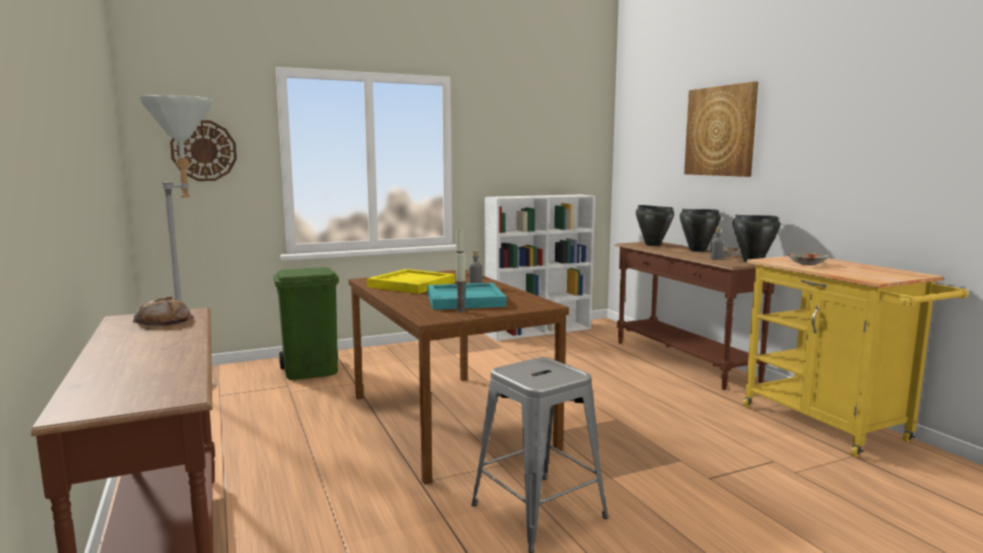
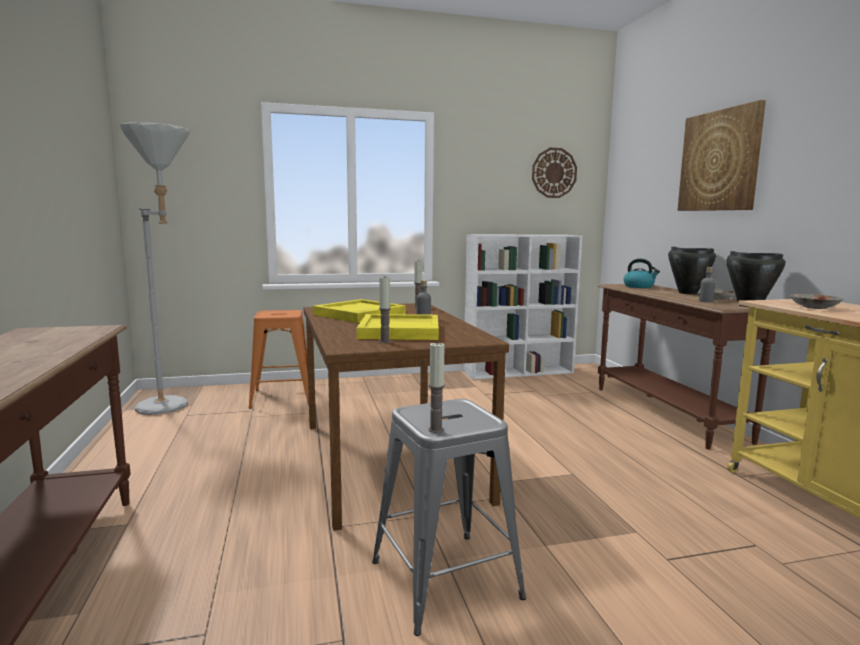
camera: 10 degrees right, 0 degrees up
bread [133,296,193,326] -> none
wall clock [170,120,237,181] -> wall clock moved to [532,148,577,198]
green trash can [274,267,339,380] -> orange stool [249,310,309,409]
turquoise tray [427,283,506,310] -> yellow tray [356,314,439,340]
black cooking pot [636,205,674,246] -> kettle [624,259,660,288]
none -> candle [429,342,445,433]

